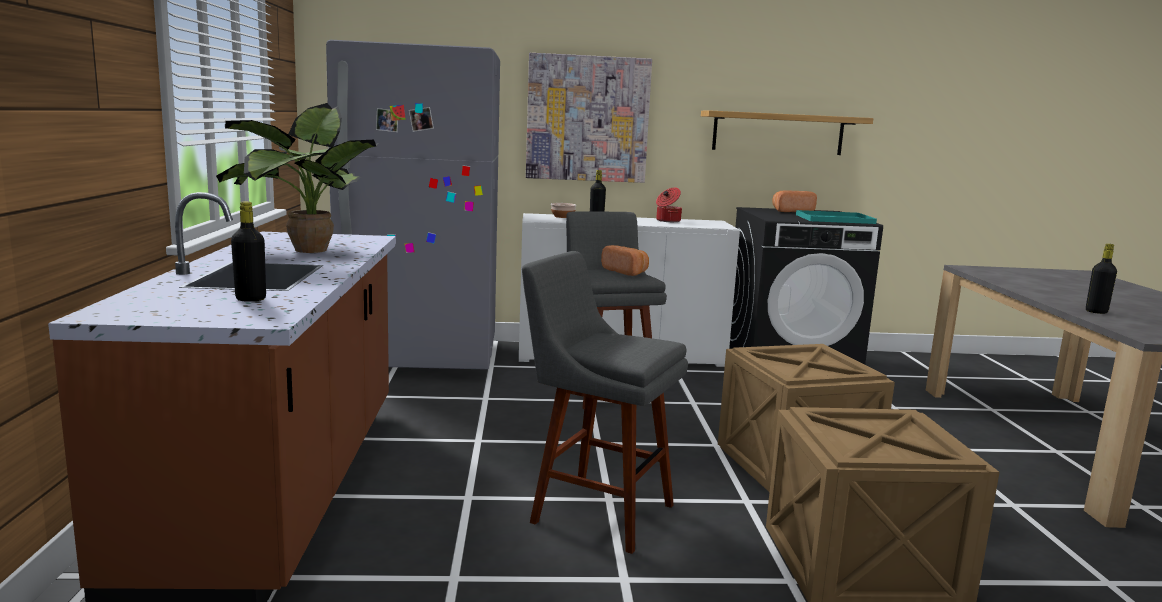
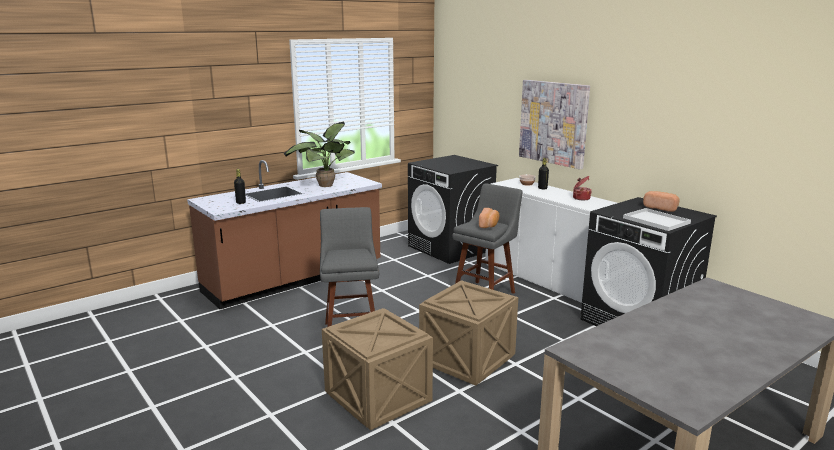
camera: 55 degrees right, 5 degrees up
grey fridge [326,40,500,370] -> black washing machine [408,155,498,264]
shelf [701,110,873,155] -> none
turquoise tray [796,210,877,224] -> white tray [623,208,691,231]
black bottle [1086,244,1117,314] -> none

